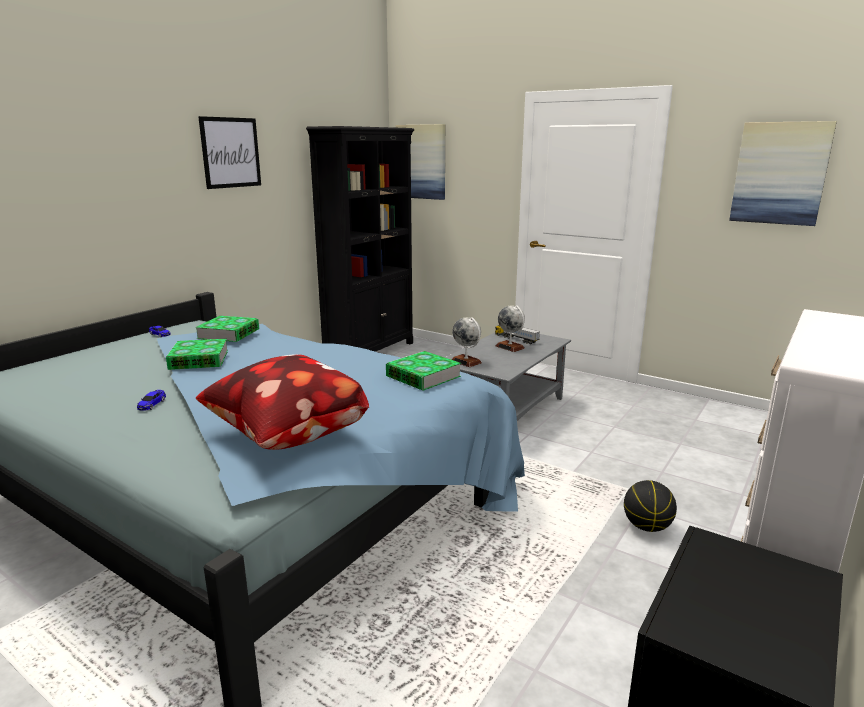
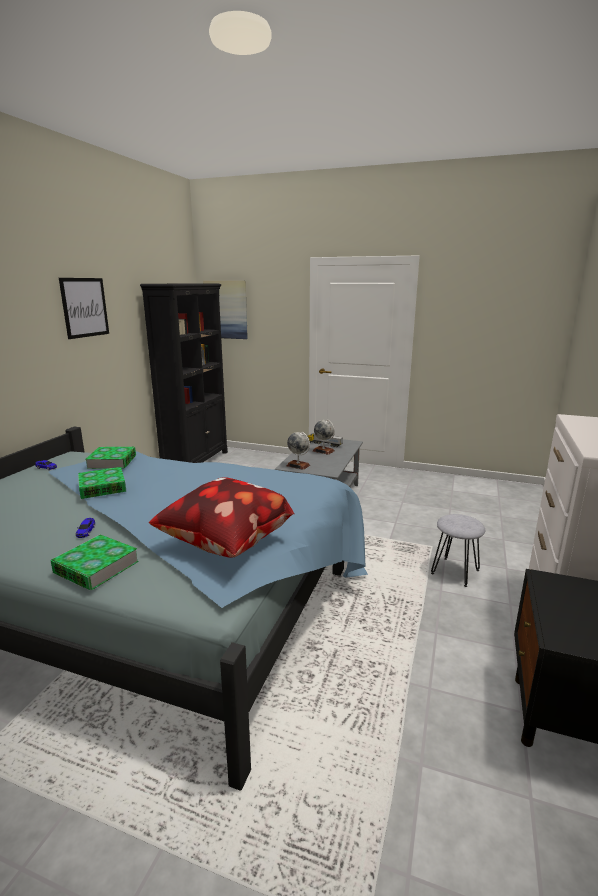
camera: 15 degrees left, 0 degrees up
book [386,351,461,391] -> book moved to [50,534,139,590]
basketball [624,480,677,532] -> grey stool [431,514,485,587]
picture [729,121,837,226] -> none

